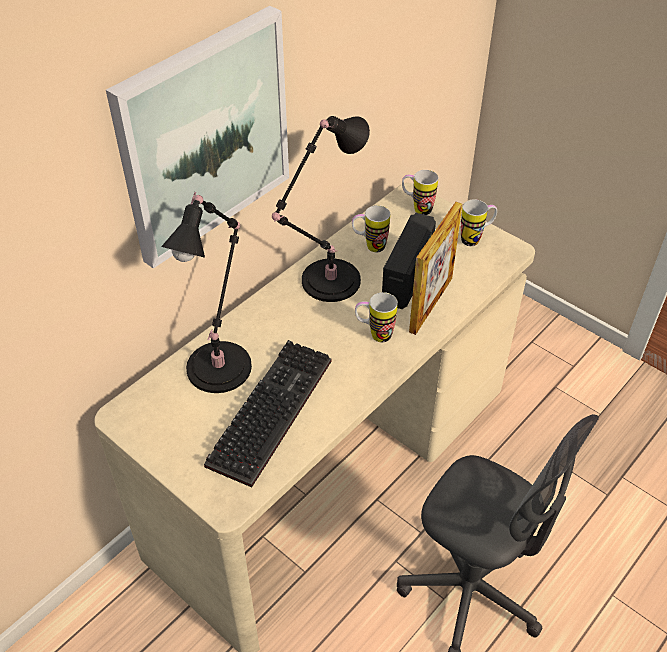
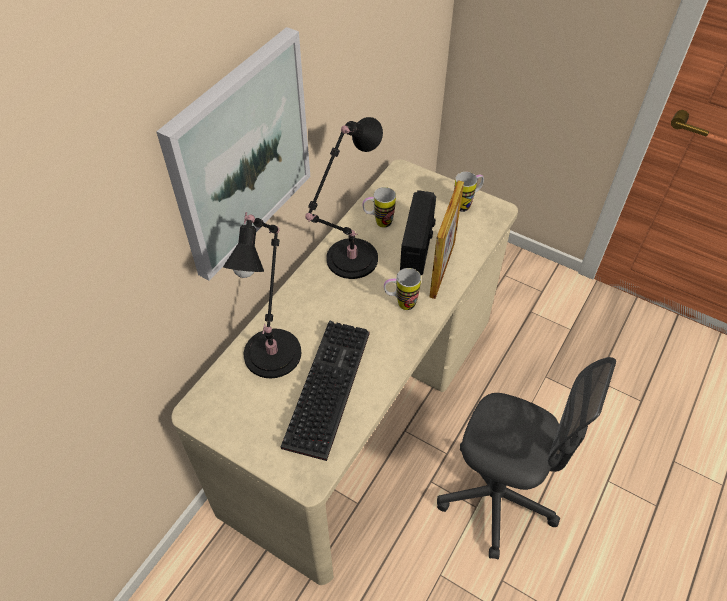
camera: 10 degrees left, 5 degrees up
mug [402,170,438,215] -> none

